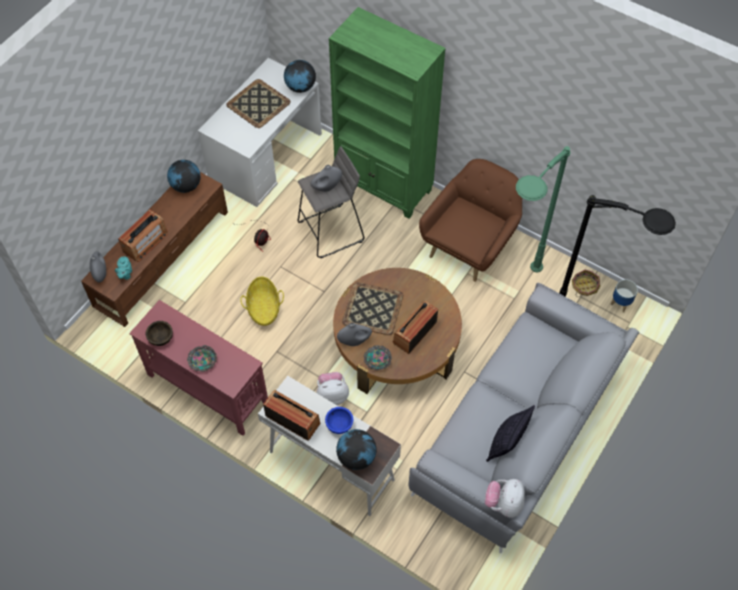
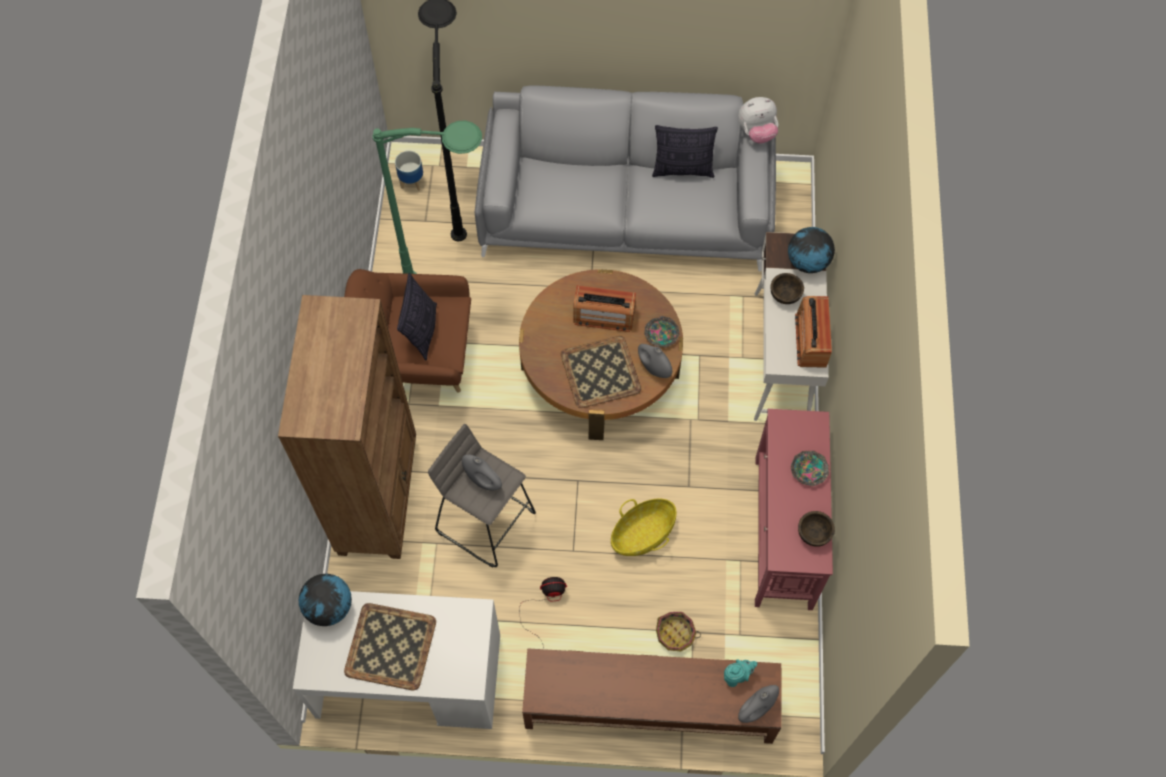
camera: 120 degrees left, 5 degrees up
radio [118,210,168,262] -> none
globe [167,160,201,193] -> none
plush toy [316,372,349,406] -> none
blue bowl [325,407,353,434] -> brown bowl [771,273,804,304]
green bookcase [329,7,446,219] -> brown bookcase [278,295,416,559]
basket [572,270,600,297] -> basket moved to [656,612,701,652]
none -> pillow [397,273,437,361]

